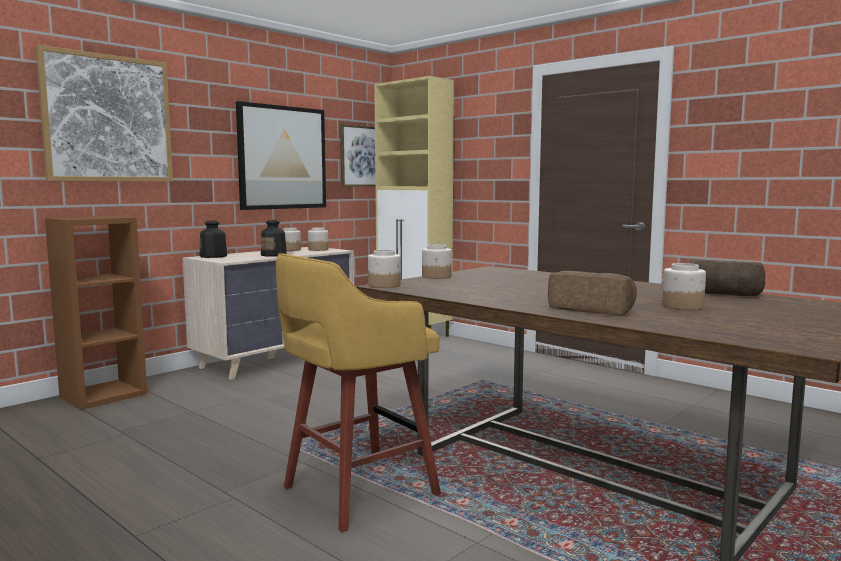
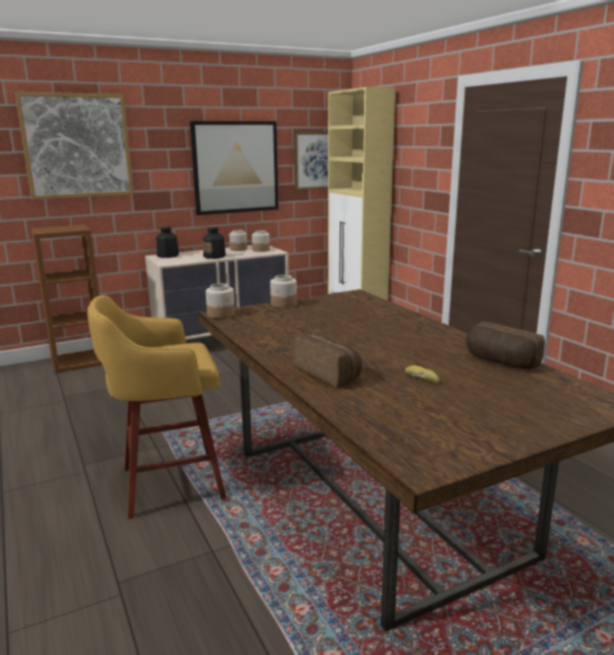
camera: 20 degrees right, 10 degrees up
jar [662,263,706,310] -> bread [405,365,440,383]

